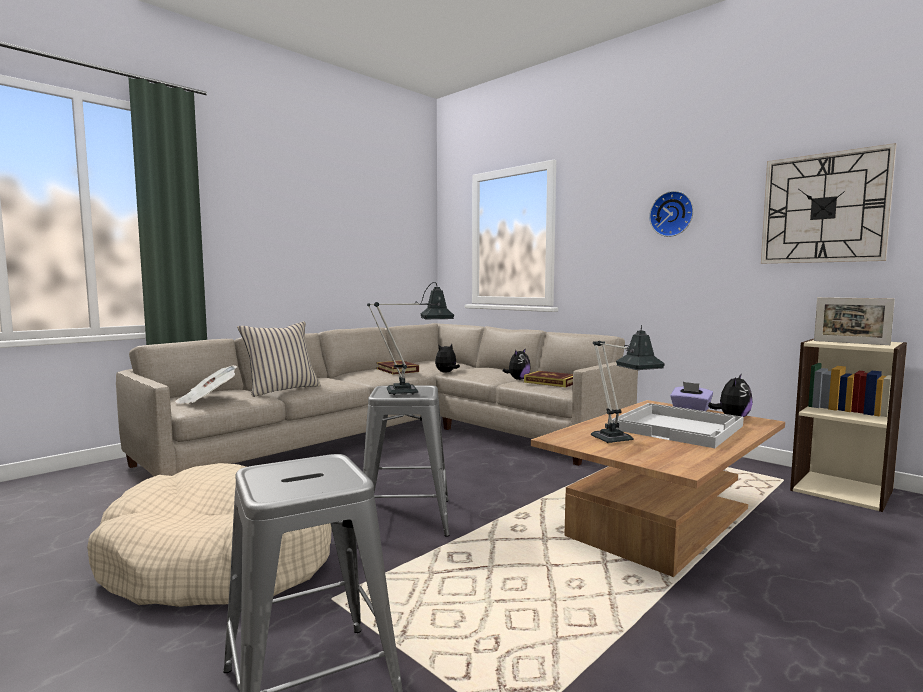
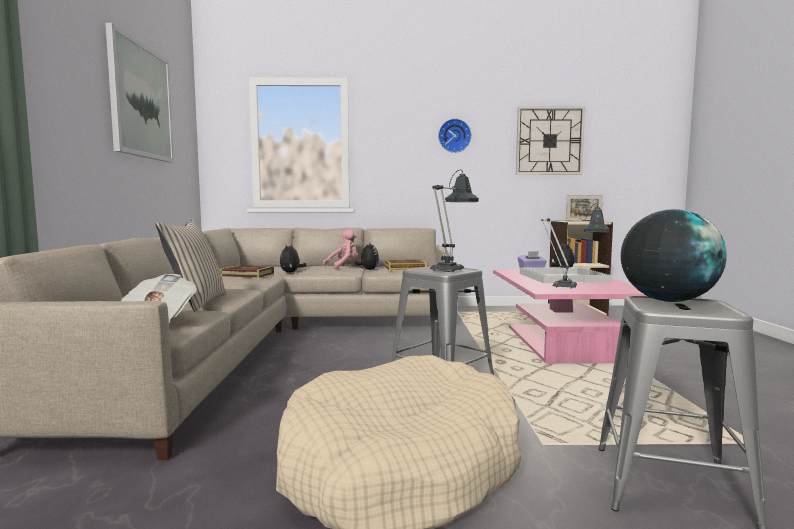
camera: 45 degrees left, 0 degrees up
brown coffee table [531,400,785,577] -> pink coffee table [493,269,646,364]
none -> picture [105,23,174,163]
none -> pink plush toy [323,229,358,269]
none -> globe [621,209,727,302]

